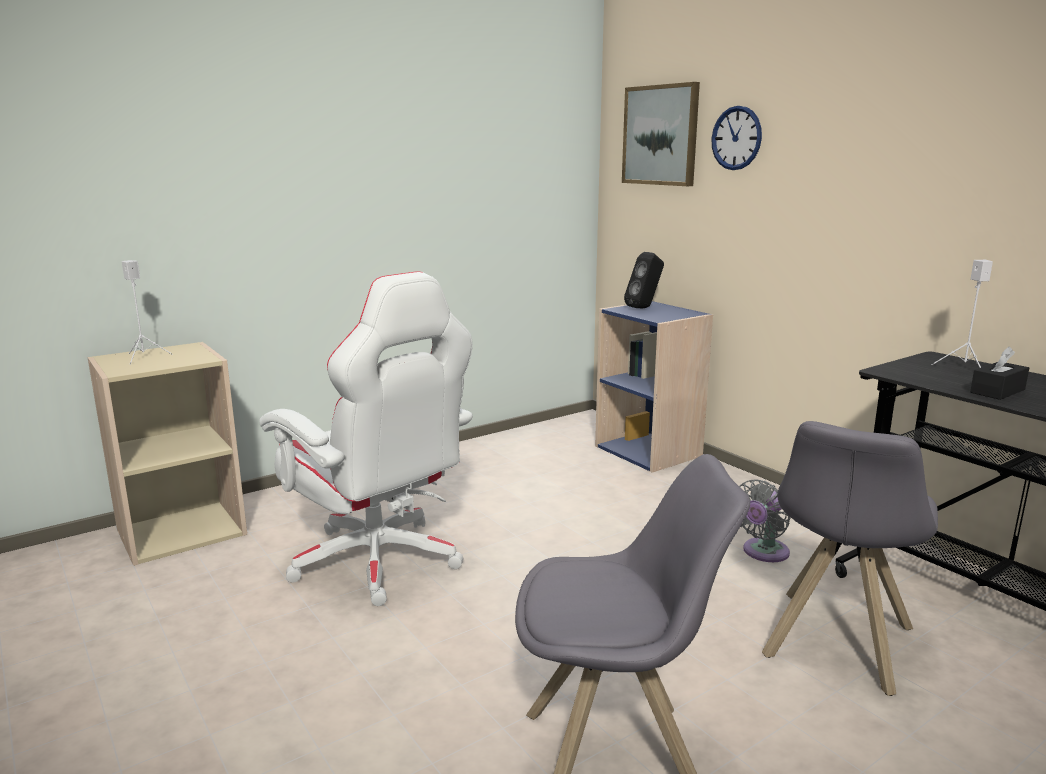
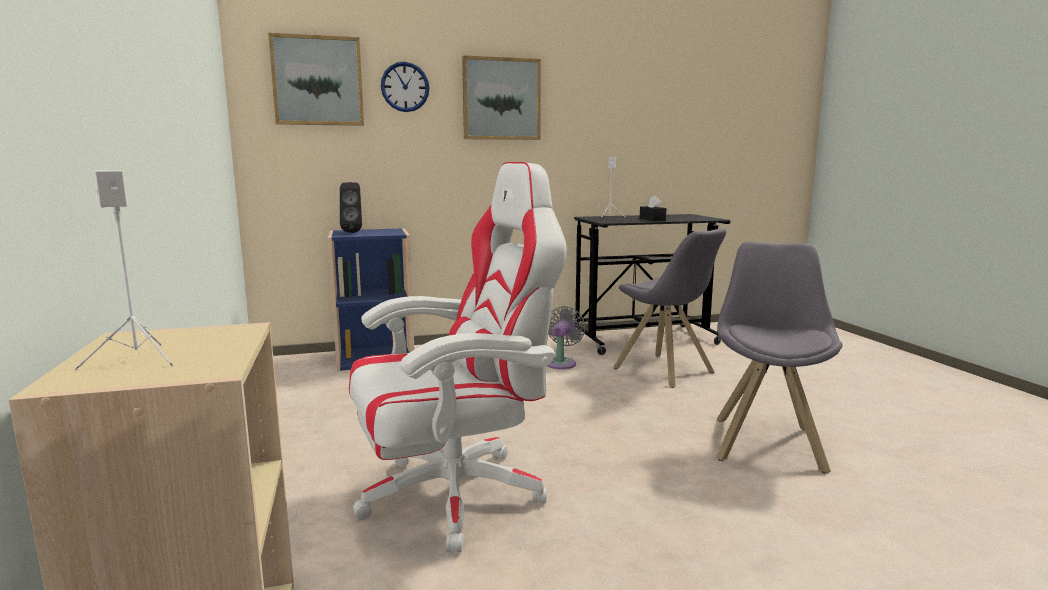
camera: 70 degrees left, 5 degrees down
grey fan [739,479,791,562] -> grey fan turned 135 degrees counterclockwise [547,306,586,369]
none -> picture [462,55,541,140]

